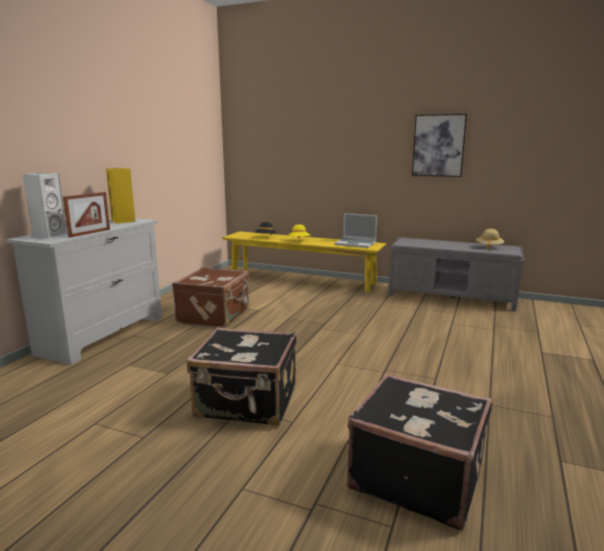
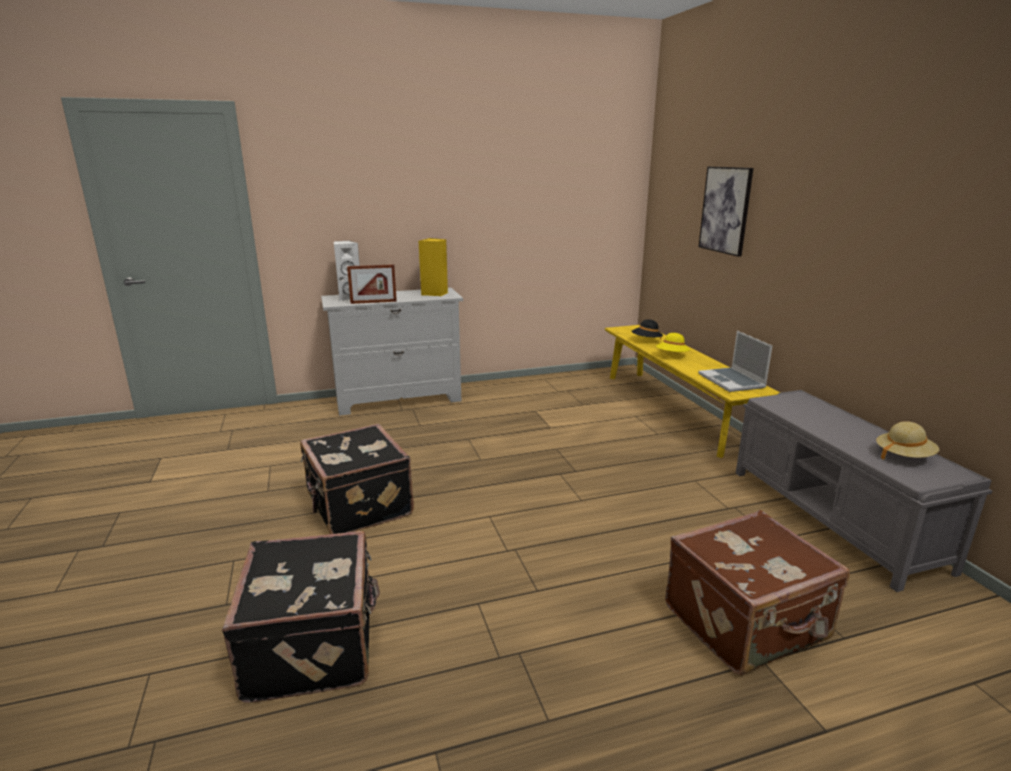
camera: 50 degrees right, 5 degrees up
brown suitcase [172,267,249,328] -> brown suitcase moved to [665,510,850,675]
picture [412,114,467,177] -> picture moved to [699,167,753,257]

